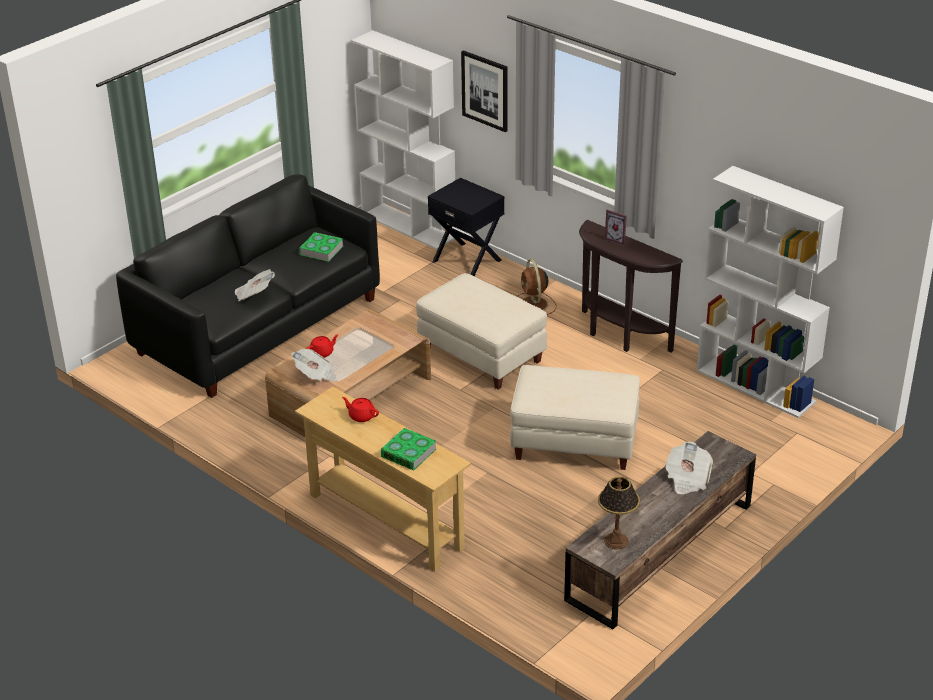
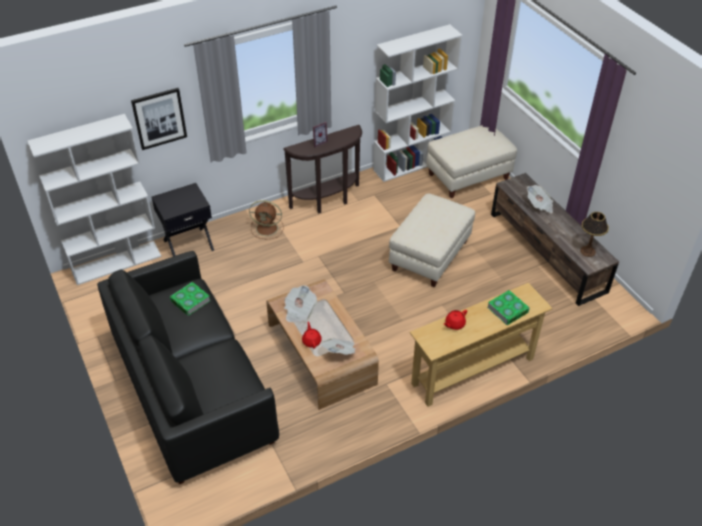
camera: 70 degrees left, 10 degrees up
newspaper [234,269,275,301] -> newspaper moved to [284,285,317,322]
beige ottoman [416,273,547,389] -> beige ottoman moved to [426,125,517,198]

